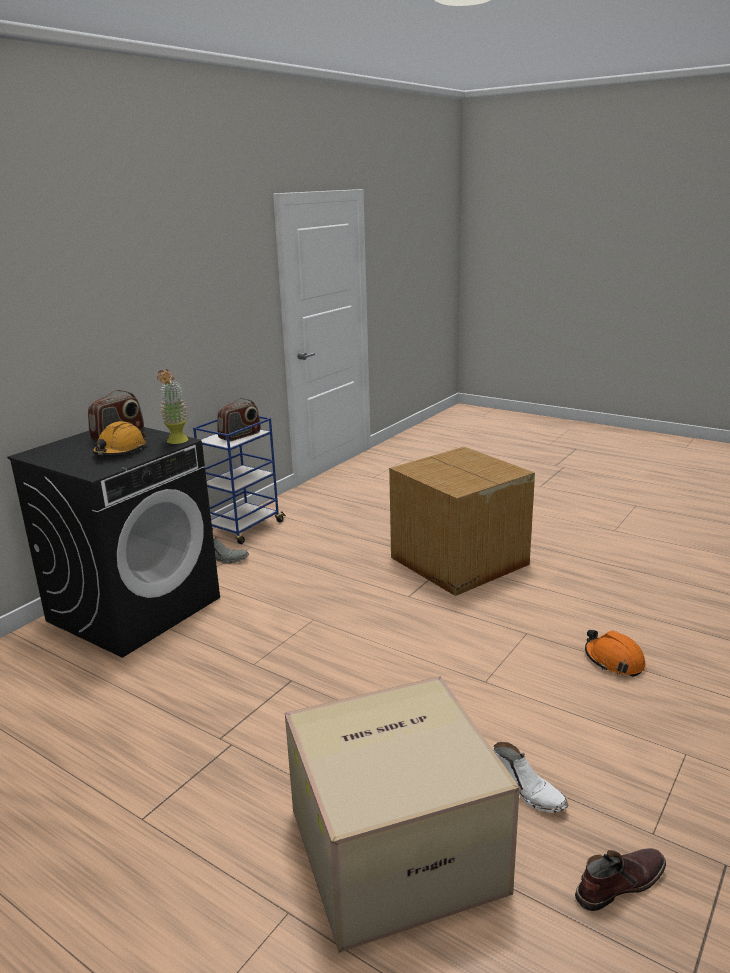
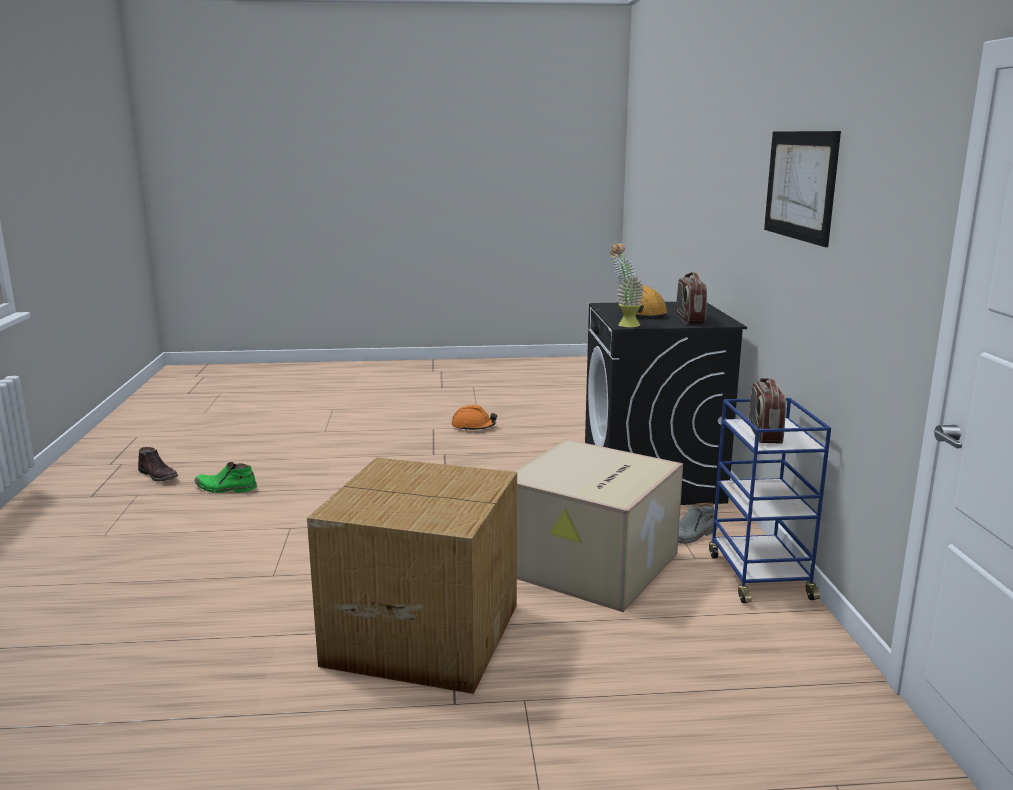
camera: 140 degrees right, 5 degrees down
cardboard box [285,676,520,953] -> cardboard box moved to [513,439,683,612]
white boot [493,742,568,813] -> green boot [194,462,257,493]
brown boot [575,848,666,911] -> brown boot turned 75 degrees counterclockwise [138,447,178,482]
orange hard hat [585,630,646,677] -> orange hard hat moved to [452,405,497,431]
none -> picture [764,131,841,247]

